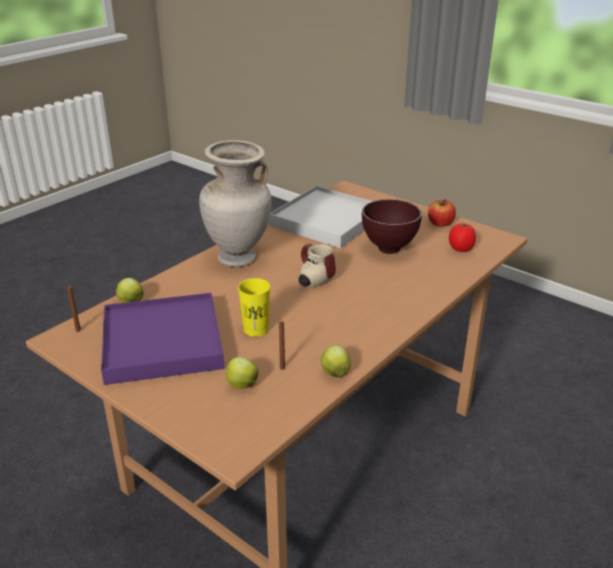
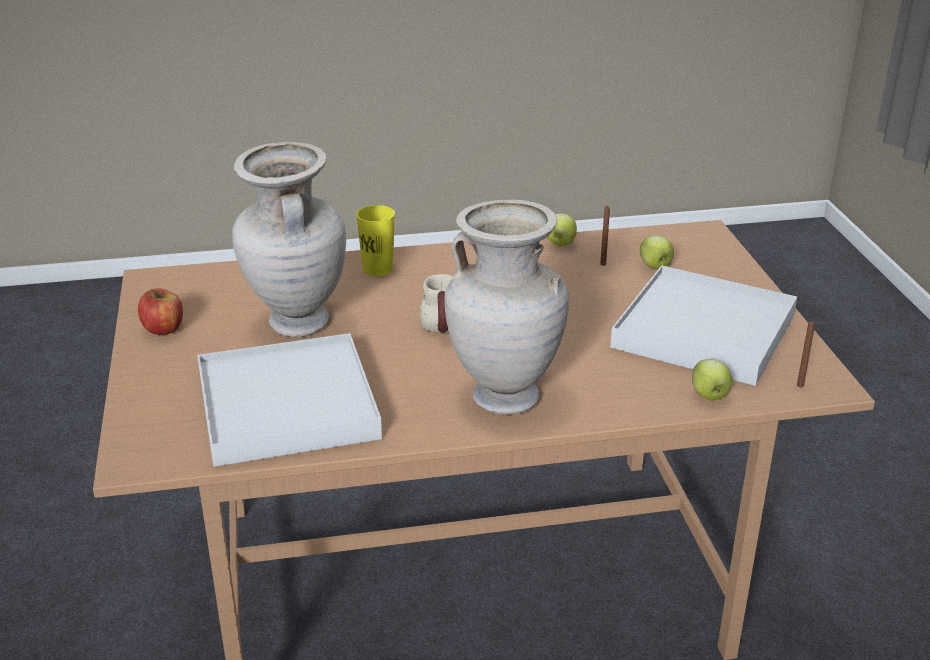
camera: 140 degrees left, 0 degrees up
purple tray [101,293,225,385] -> white tray [610,265,797,386]
yellow cup [238,278,270,337] -> yellow cup moved to [356,205,395,276]
brown bowl [362,199,422,254] -> beige vase [232,142,346,337]
tomato [449,223,476,252] -> none

